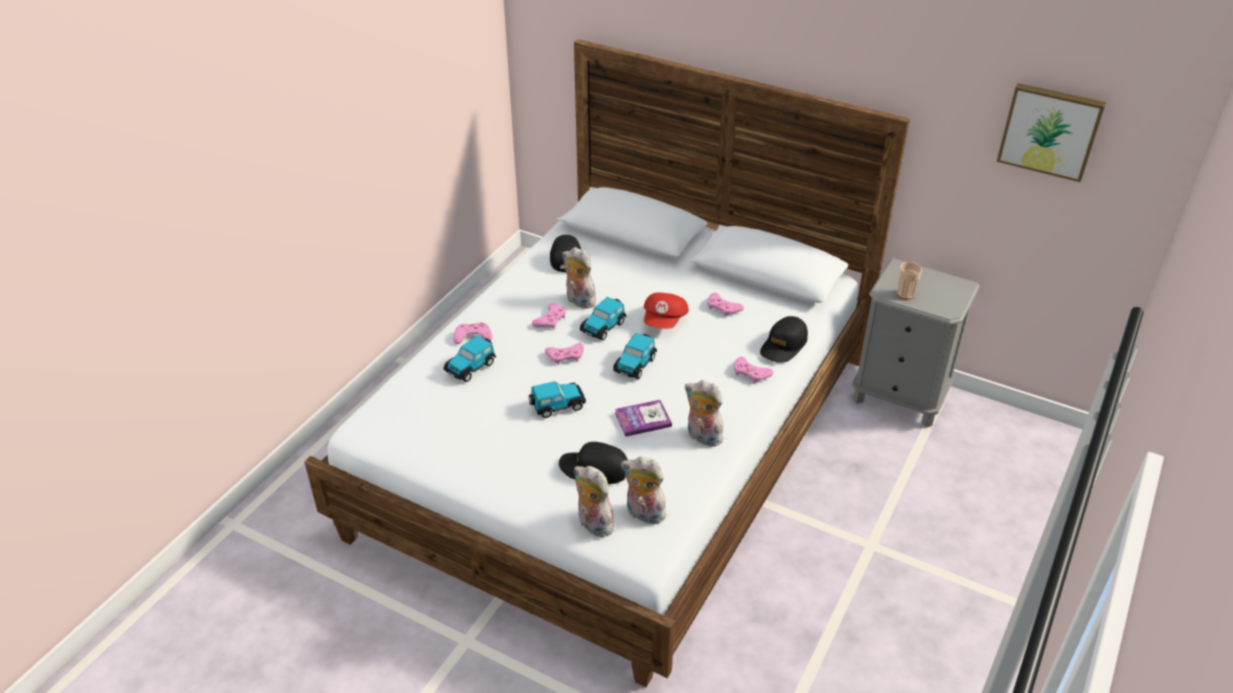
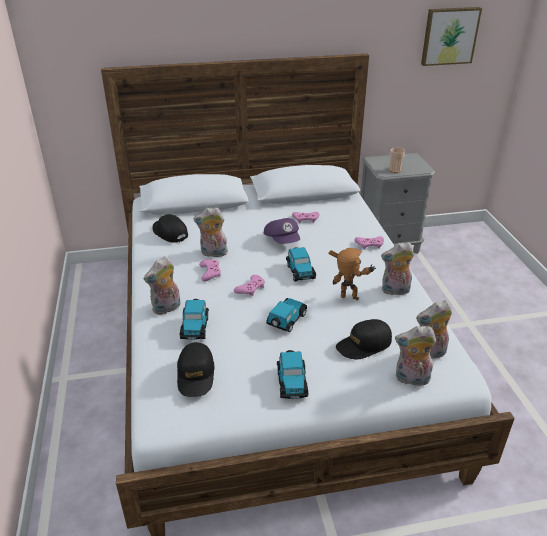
camera: 40 degrees left, 5 degrees down
pink game controller [453,322,492,344] -> plush toy [143,256,181,315]
toy car [580,297,626,341] -> toy car moved to [277,350,308,399]
book [615,400,672,437] -> toy robot [328,248,376,300]
red cap [644,292,689,329] -> purple cap [264,218,300,244]
black cap [760,316,808,363] -> black cap moved to [177,342,215,397]

